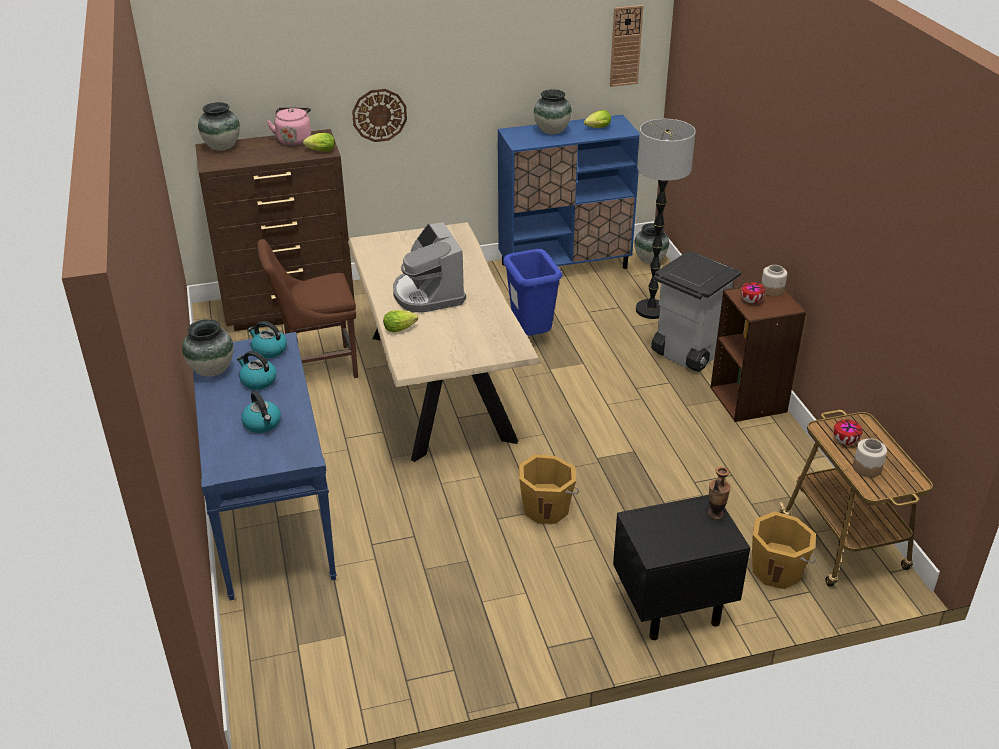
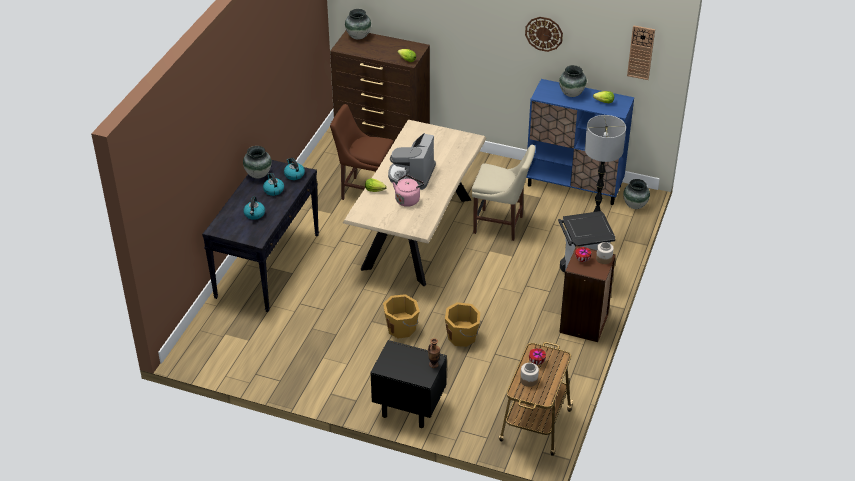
camera: 35 degrees right, 5 degrees up
blue console table [193,332,337,600] -> black console table [202,160,319,312]
pink kettle [267,108,311,146] -> pink kettle moved to [393,175,424,207]
wall clock [352,89,407,142] -> wall clock moved to [525,17,563,52]
blue trash can [503,249,562,335] -> beige chair [472,145,536,241]
orange bucket [752,511,816,589] -> orange bucket moved to [445,302,480,347]

